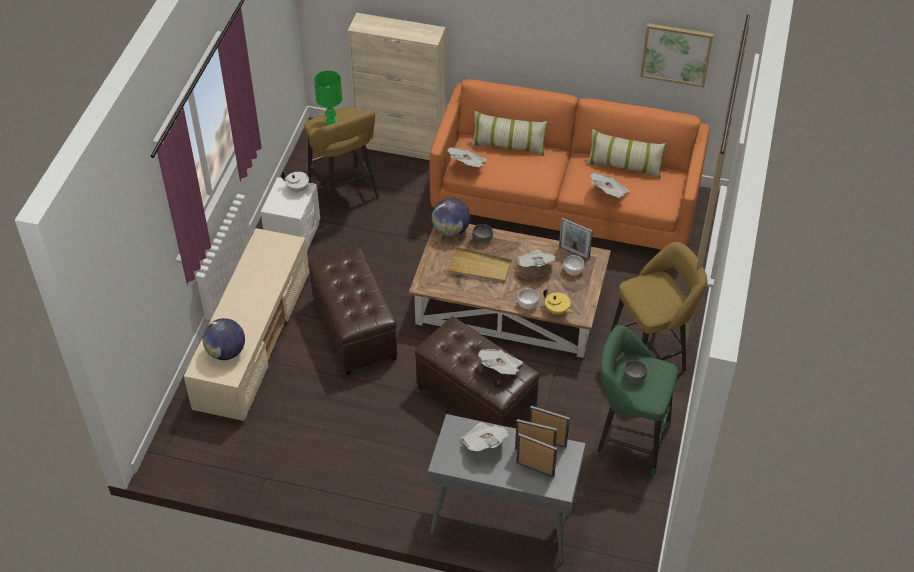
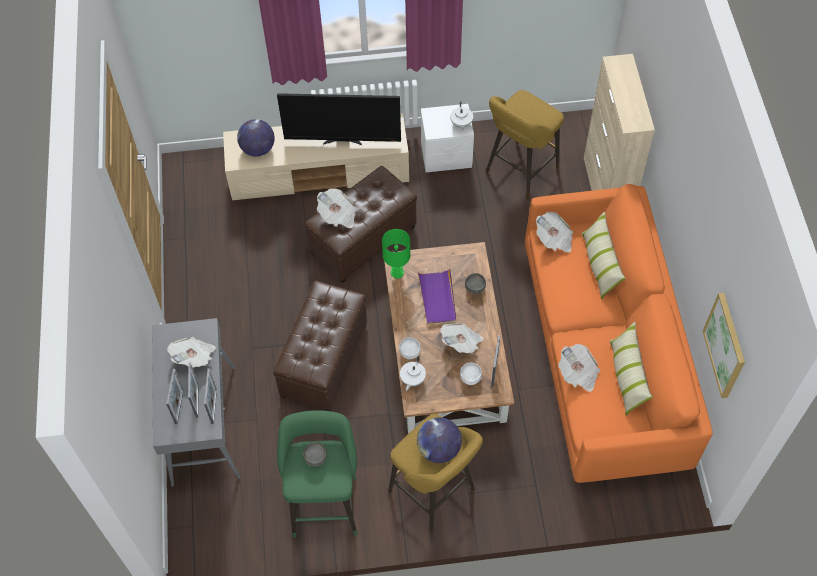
camera: 70 degrees right, 10 degrees up
green table lamp [314,70,342,125] -> green table lamp moved to [382,229,410,278]
globe [432,198,470,237] -> globe moved to [417,417,462,463]
beige tray [447,247,512,283] -> purple tray [418,269,456,324]
newspaper [478,349,523,375] -> newspaper moved to [317,188,357,228]
yellow teapot [543,289,574,315] -> white teapot [400,356,426,391]
none -> television [277,93,401,146]

